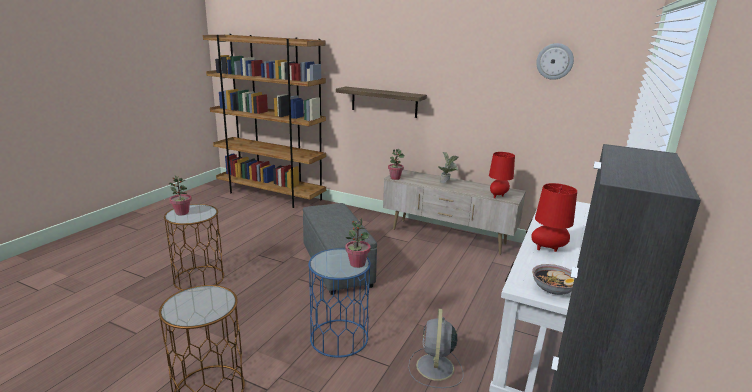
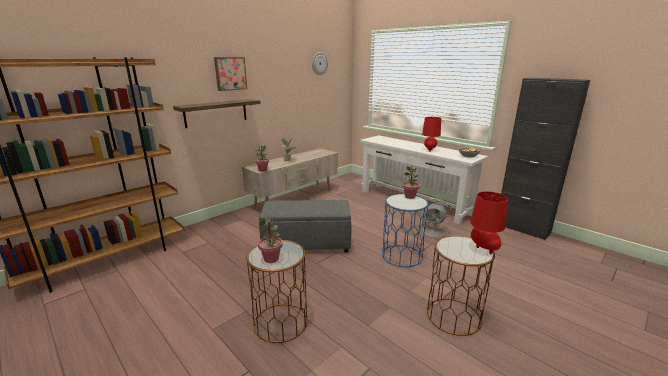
camera: 70 degrees left, 0 degrees up
red table lamp [489,152,515,198] -> red table lamp moved to [470,191,508,255]
none -> picture [214,57,247,91]

